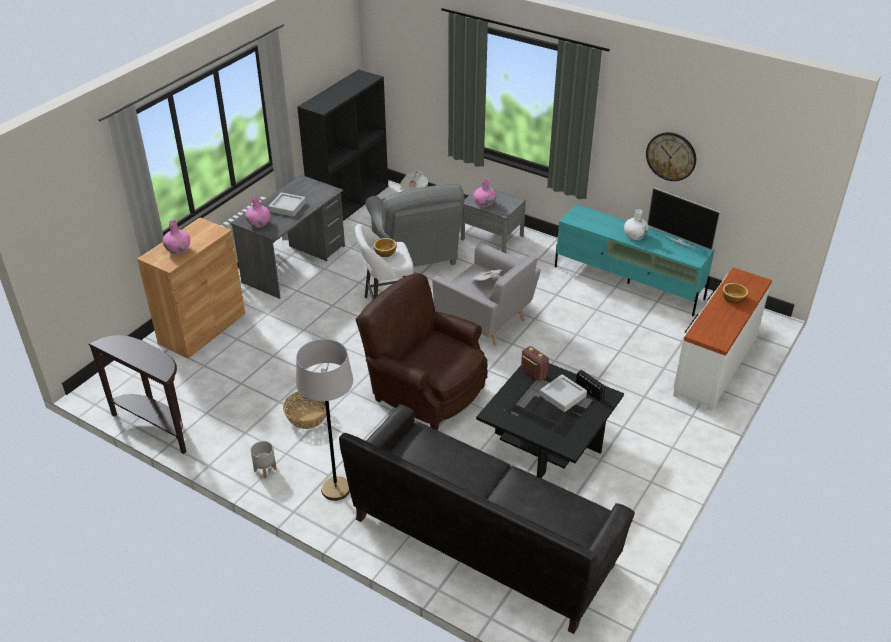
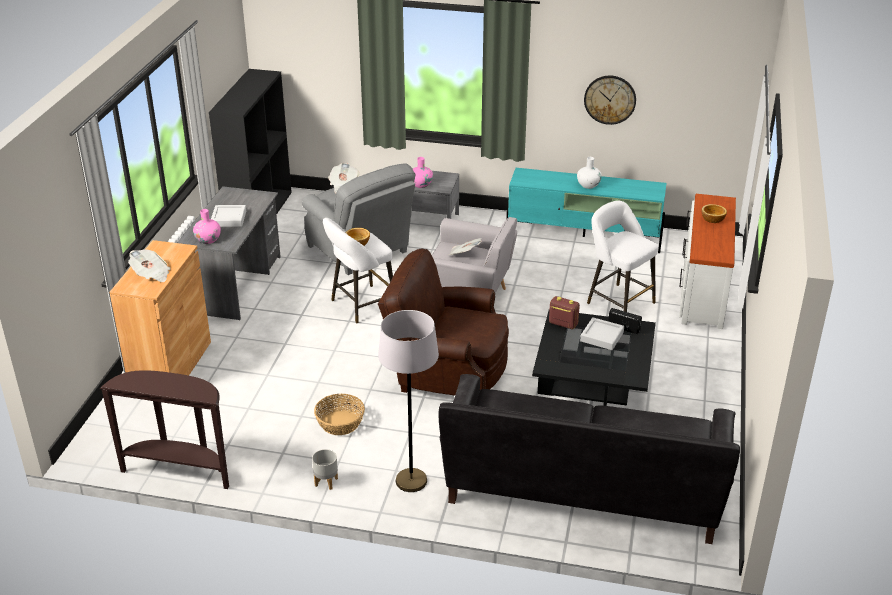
camera: 20 degrees left, 5 degrees down
pink vase [163,220,190,254] -> newspaper [128,249,170,282]
television [647,187,721,251] -> none
none -> white stool [587,201,658,312]

